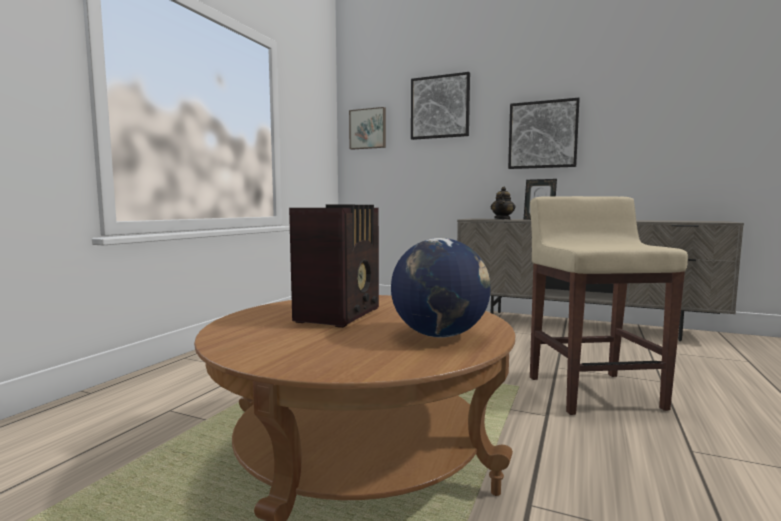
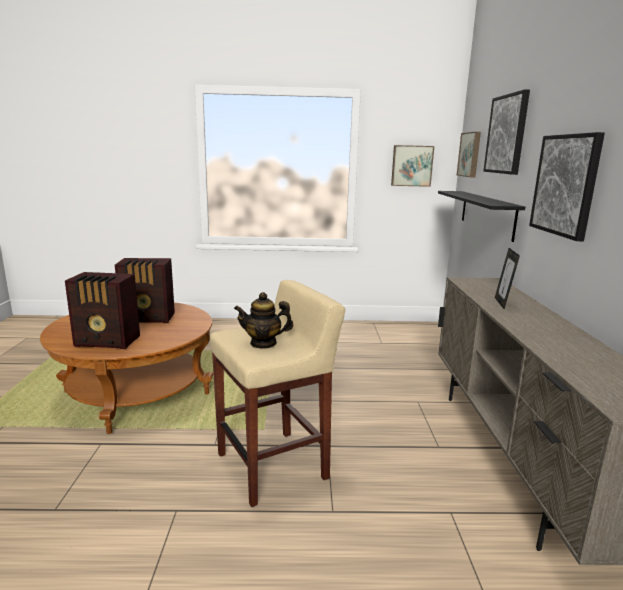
camera: 65 degrees right, 10 degrees up
globe [391,238,491,338] -> radio [65,272,140,349]
teapot [491,187,515,219] -> teapot moved to [234,292,293,349]
none -> picture [391,145,434,187]
none -> black shelf [438,191,525,242]

